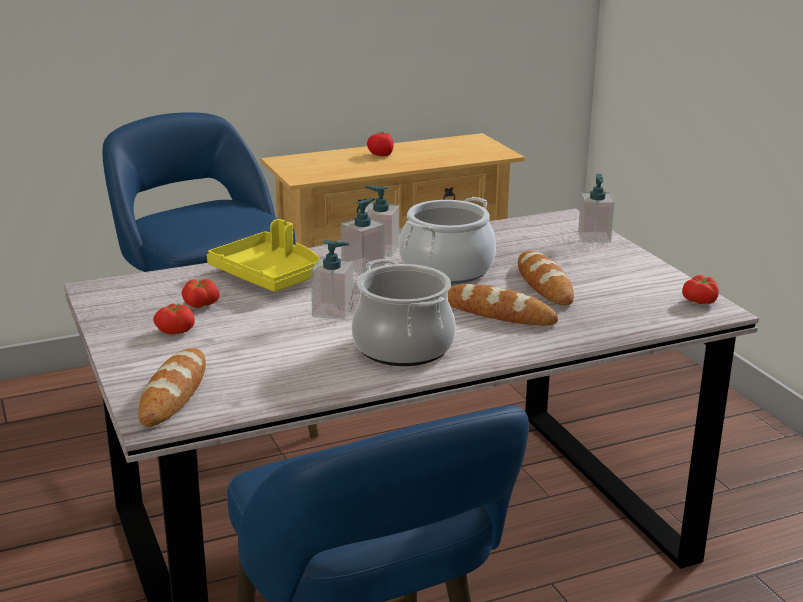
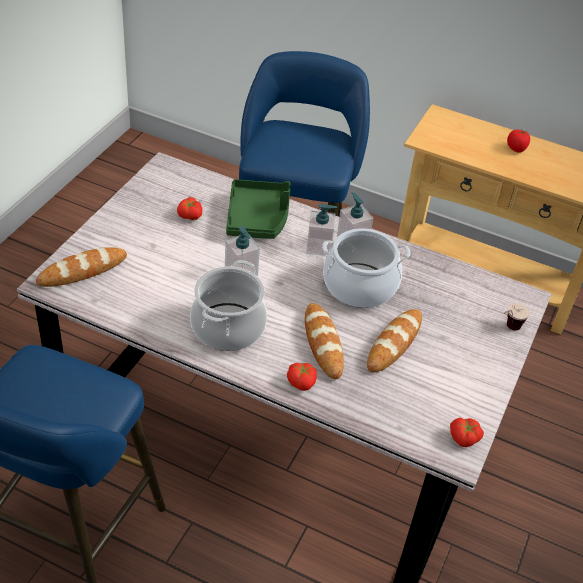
camera: 45 degrees right, 20 degrees up
tomato [153,303,195,334] -> tomato moved to [287,363,317,391]
yellow tray [207,219,319,292] -> green tray [226,179,291,239]
soap dispenser [578,174,615,243] -> cup [503,303,530,331]

